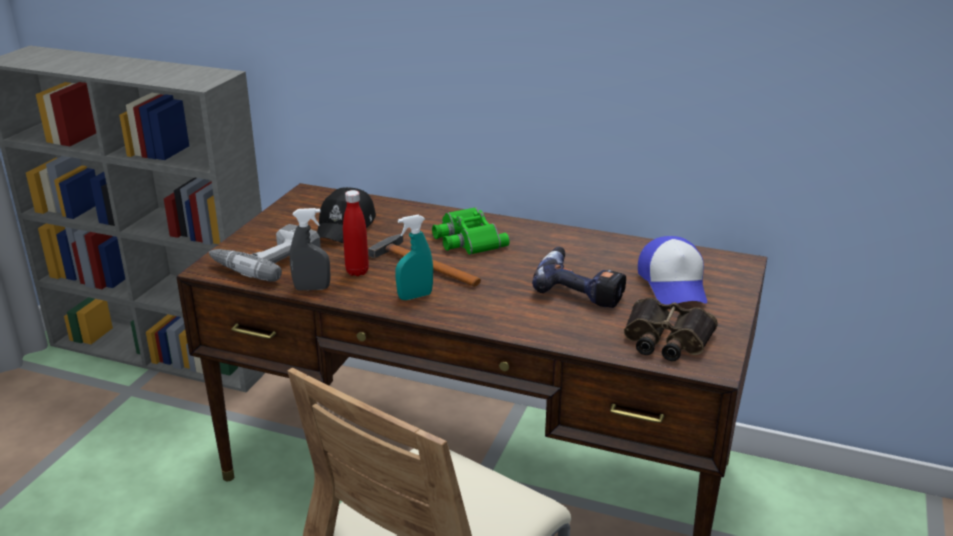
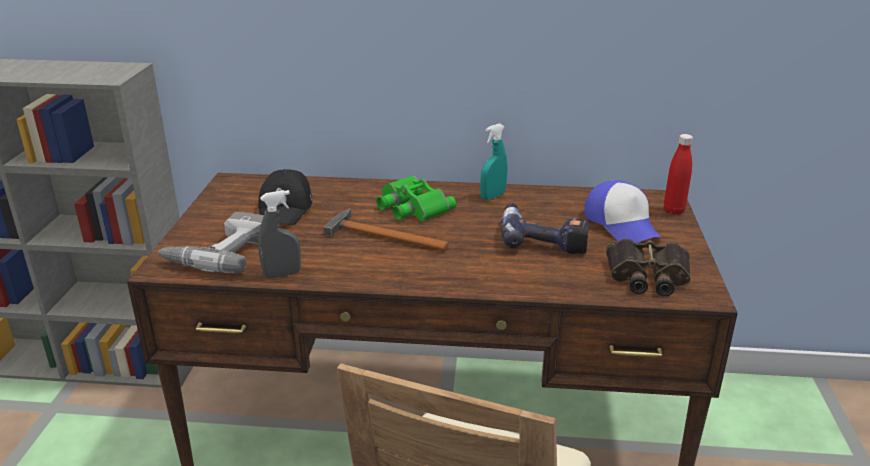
camera: 15 degrees left, 0 degrees up
red bottle [343,190,369,276] -> red bottle moved to [664,134,693,215]
turquoise spray bottle [396,215,433,300] -> turquoise spray bottle moved to [480,124,507,200]

